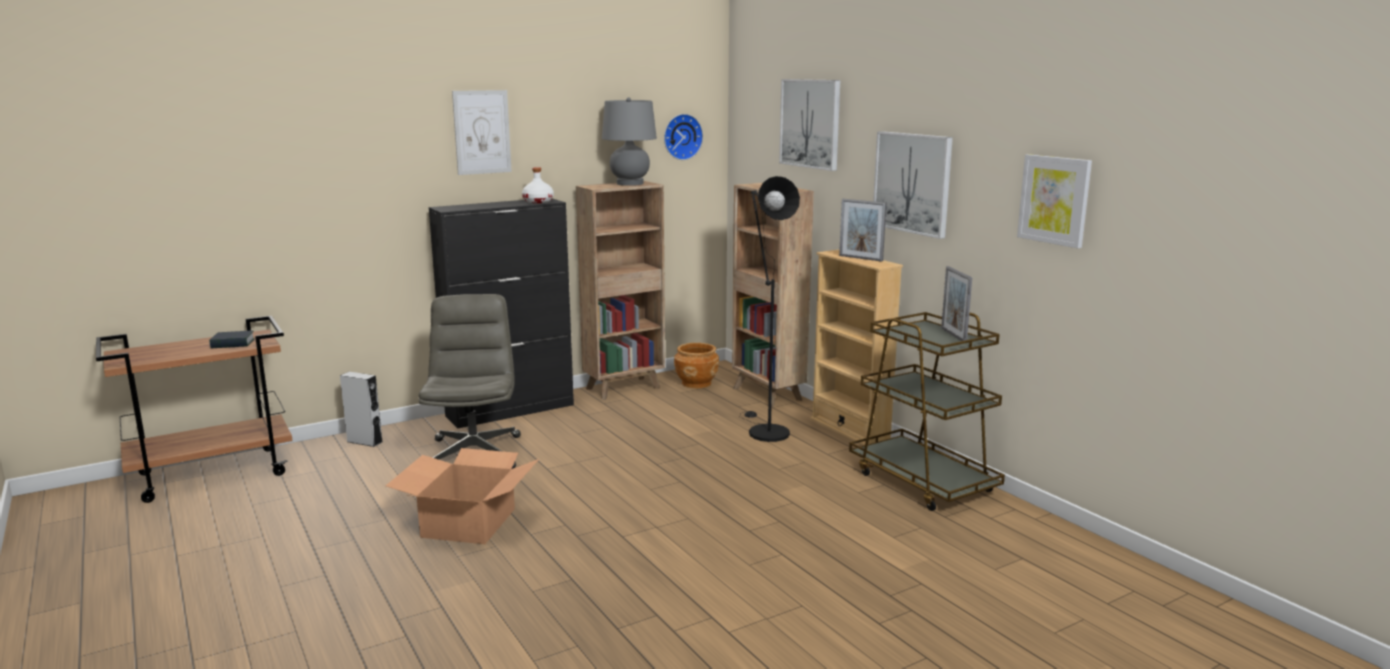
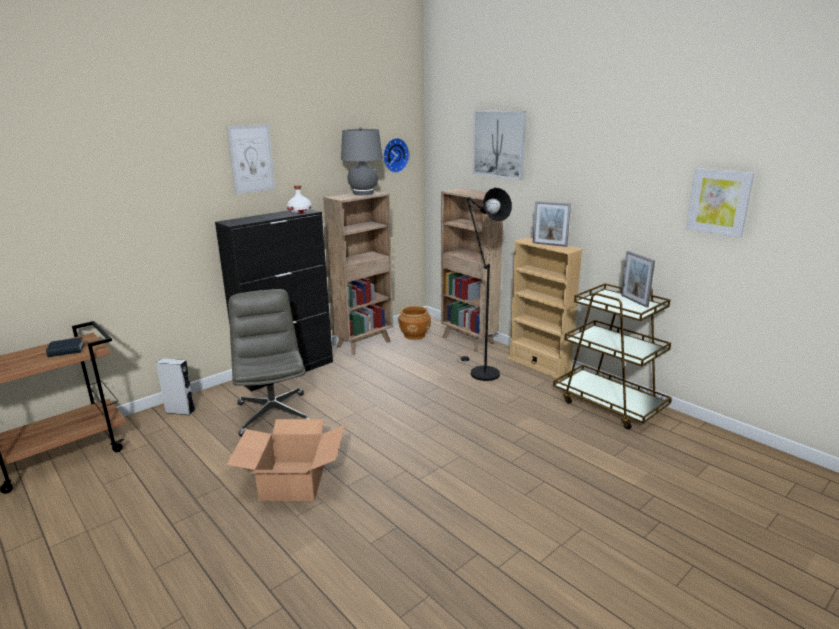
camera: 10 degrees left, 5 degrees up
picture [873,131,953,239] -> none

